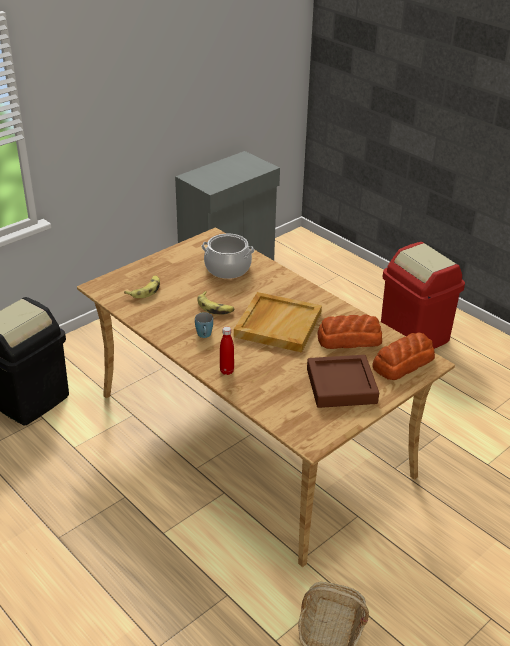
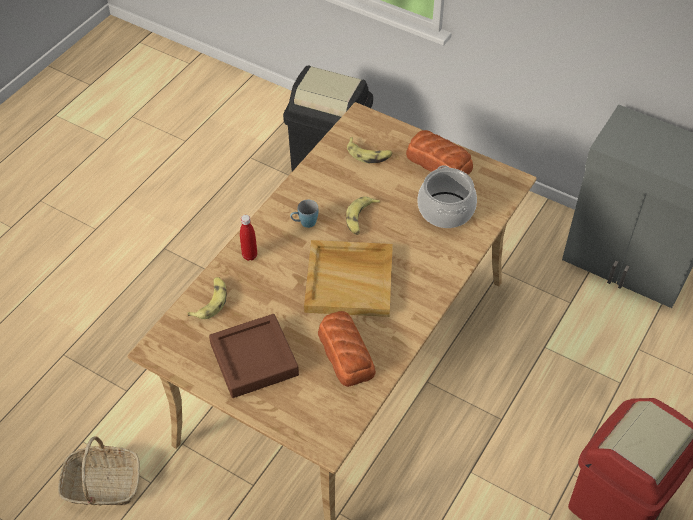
camera: 75 degrees right, 15 degrees up
bread [372,332,435,380] -> bread moved to [406,130,473,174]
none -> banana [187,277,227,319]

